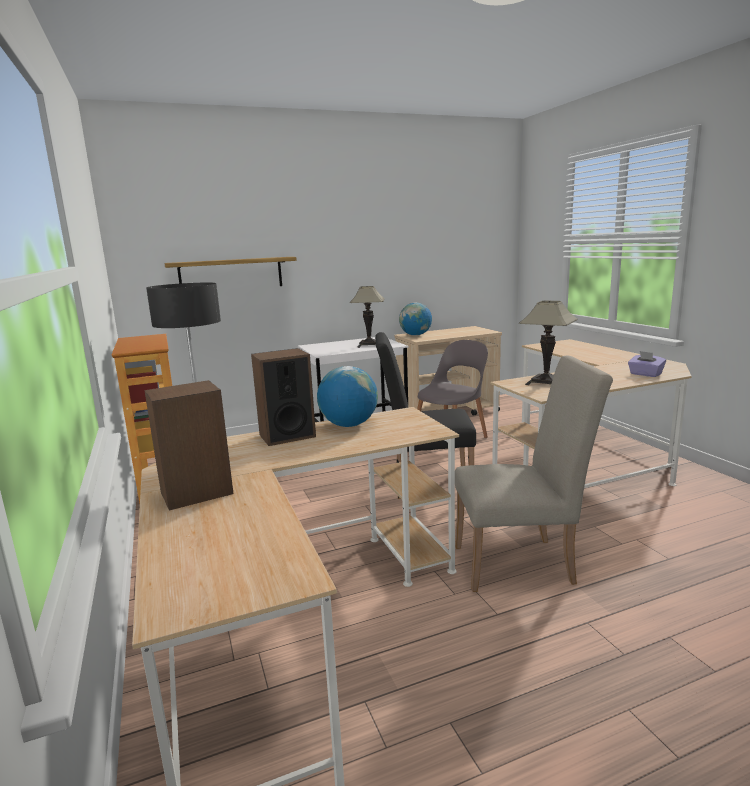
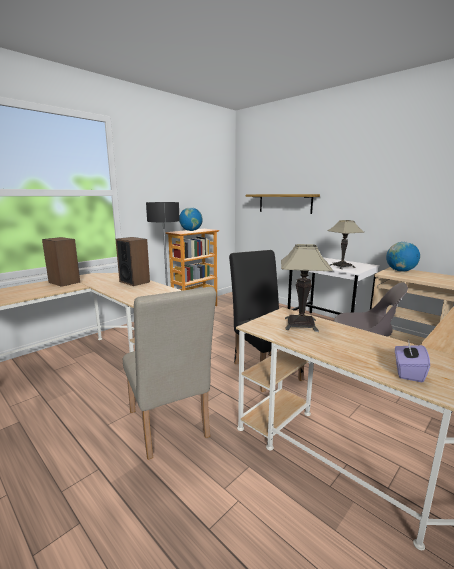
camera: 65 degrees right, 0 degrees up
globe [317,366,378,427] -> globe moved to [179,207,203,231]

